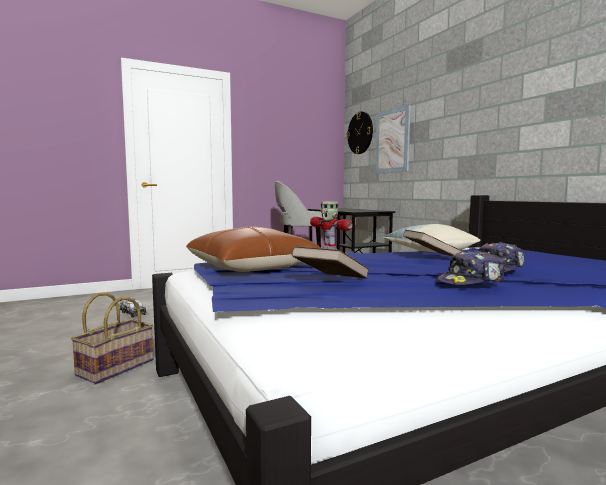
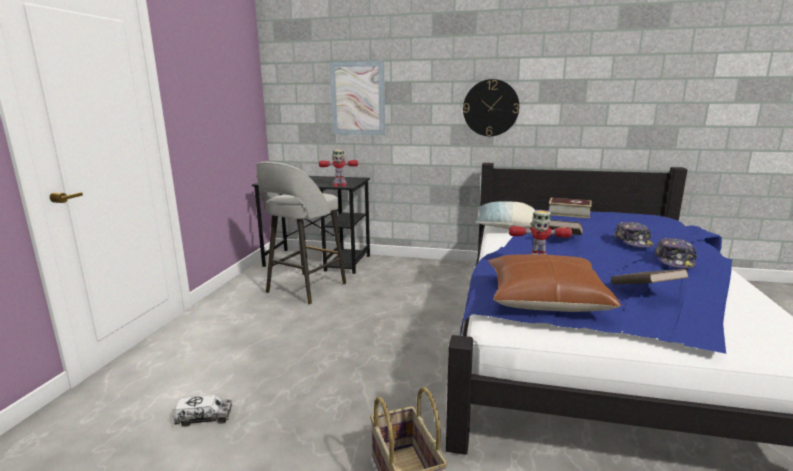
camera: 50 degrees left, 10 degrees up
wall clock [347,112,373,154] -> wall clock moved to [463,79,519,136]
none -> toy robot [319,149,358,187]
none -> book [549,198,591,218]

